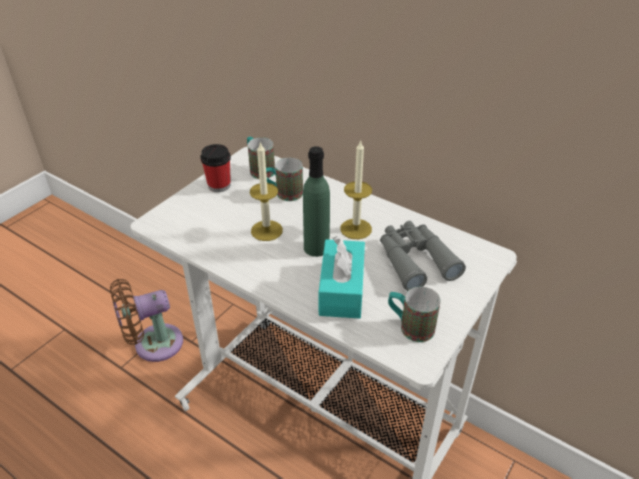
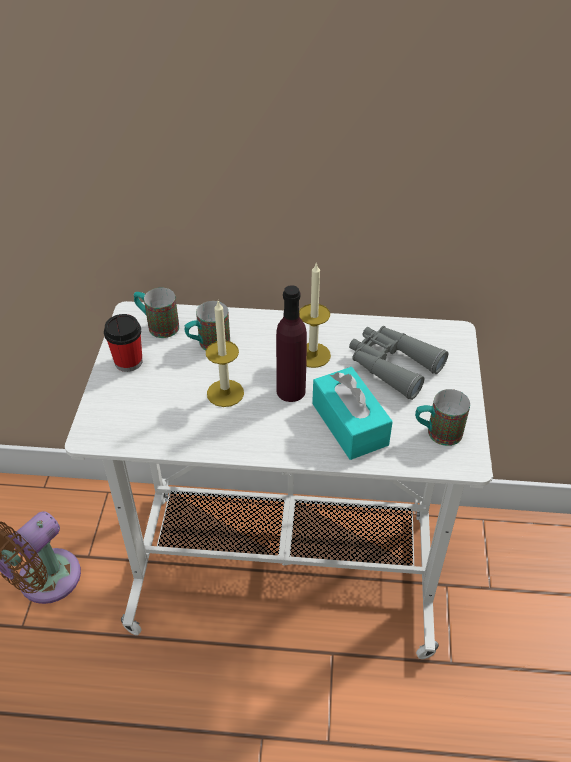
camera: 30 degrees left, 5 degrees up
green bottle [303,146,330,257] -> purple bottle [276,285,307,402]

